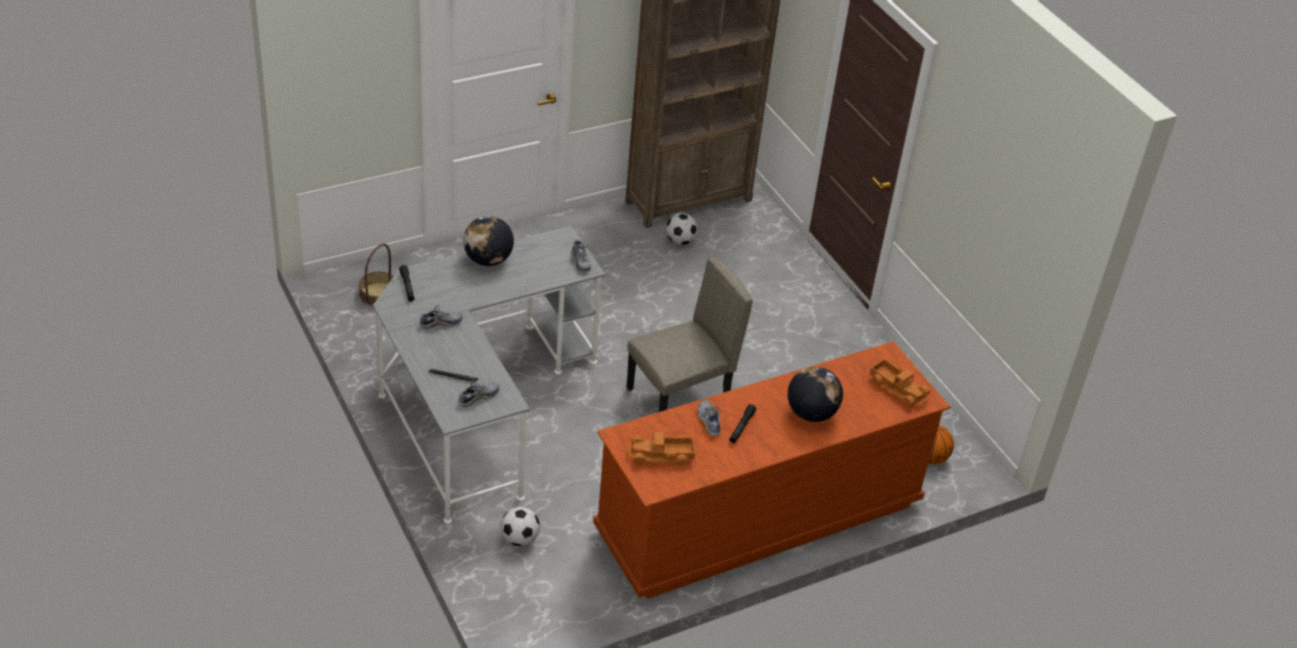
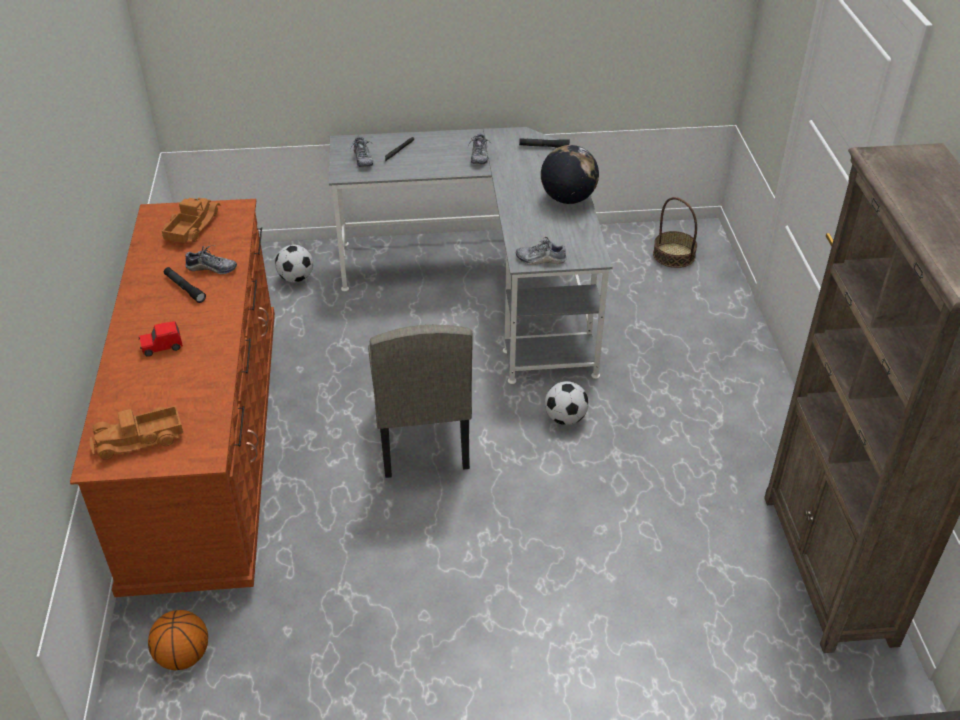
camera: 115 degrees right, 0 degrees up
football [666,213,698,245] -> football moved to [545,381,589,425]
globe [787,366,843,422] -> red toy car [138,321,183,357]

